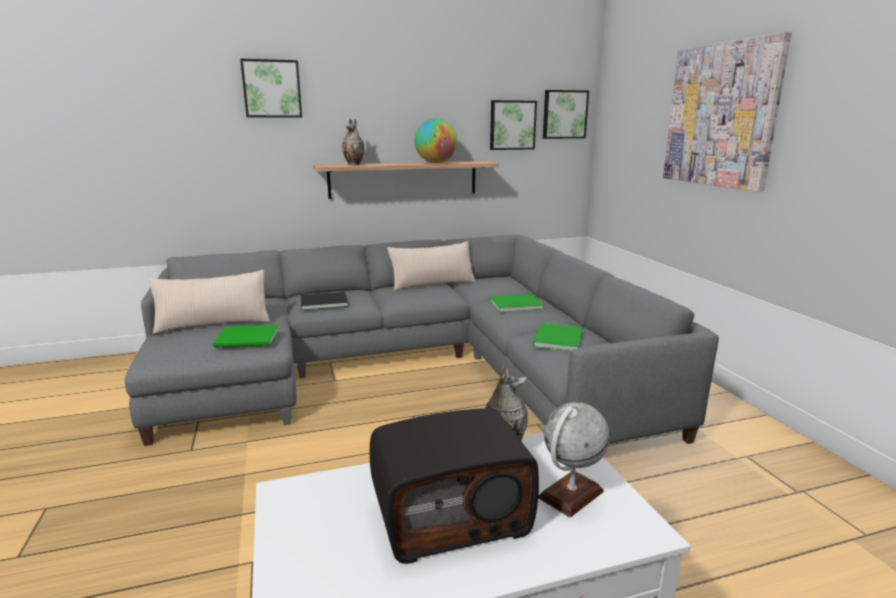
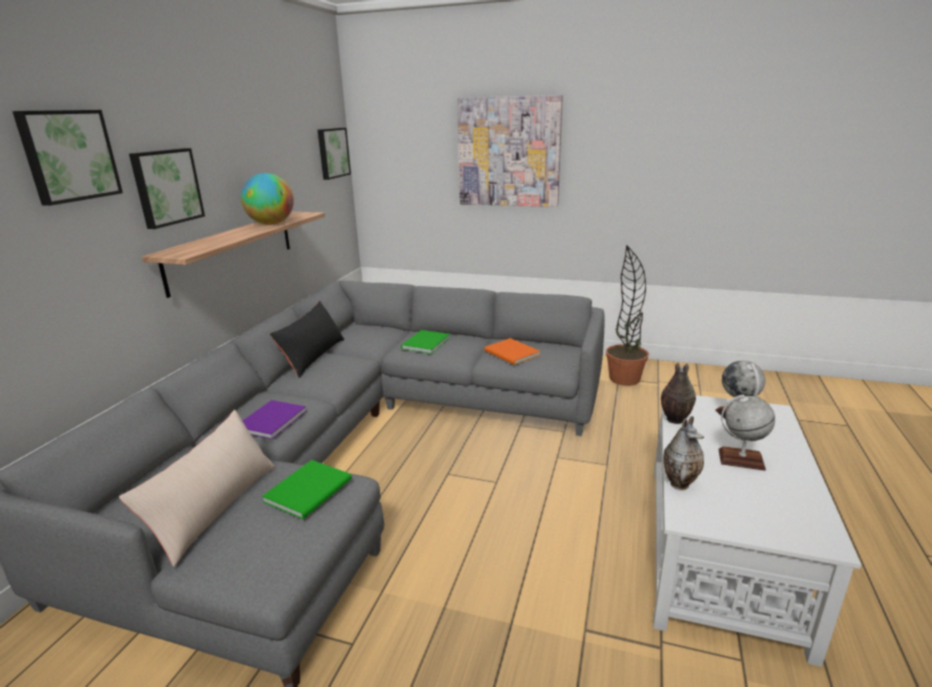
camera: 55 degrees left, 5 degrees up
black book [301,292,348,310] -> purple book [243,400,307,439]
vase [342,119,364,165] -> vase moved to [663,416,704,490]
radio [370,408,539,564] -> globe [718,395,775,471]
beige pillow [387,241,476,291] -> black pillow [270,301,344,378]
picture [490,100,537,150] -> picture moved to [129,148,205,229]
green book [532,323,582,351] -> orange book [484,338,541,365]
none -> potted plant [606,245,649,386]

